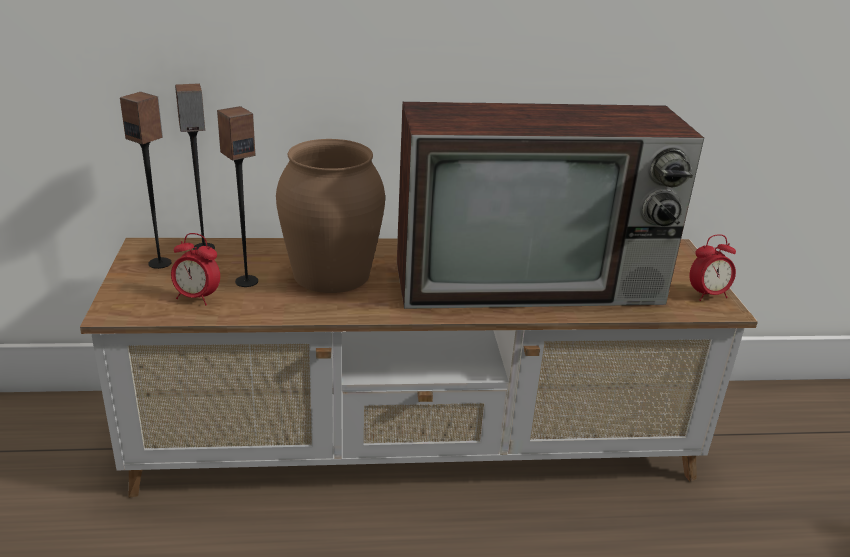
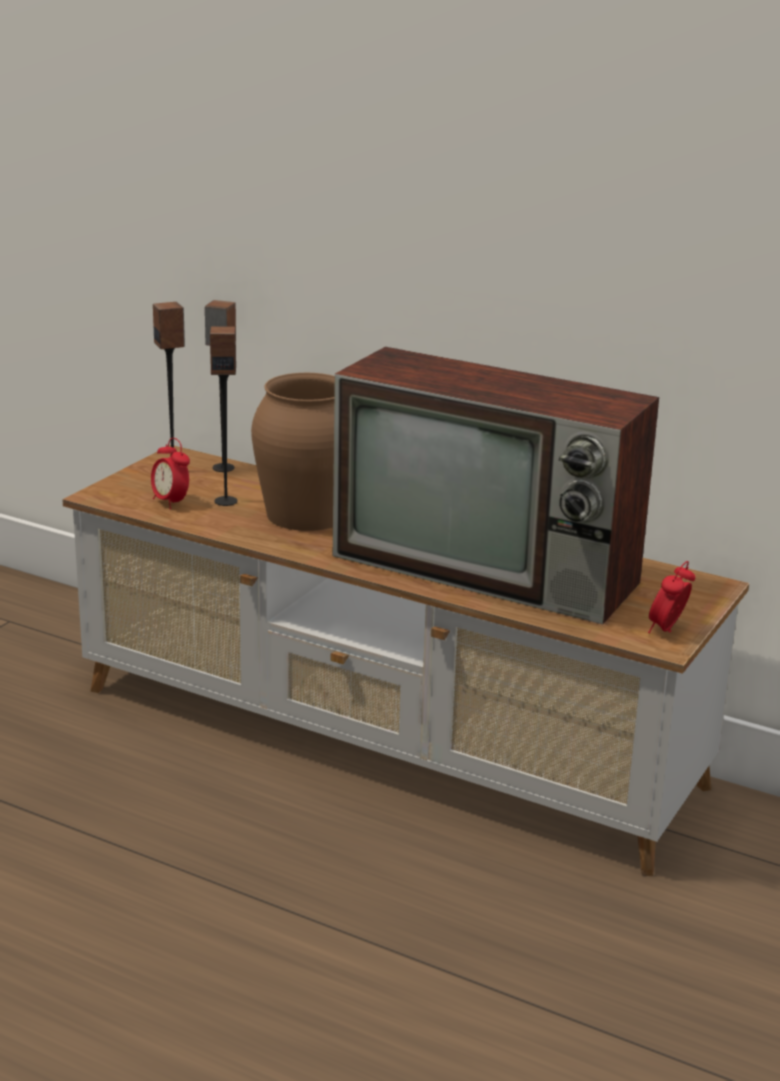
camera: 35 degrees right, 5 degrees down
alarm clock [689,234,736,301] -> alarm clock turned 105 degrees clockwise [648,561,695,634]

